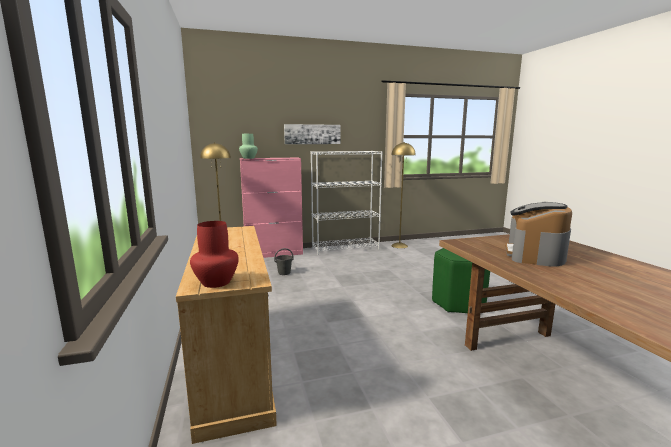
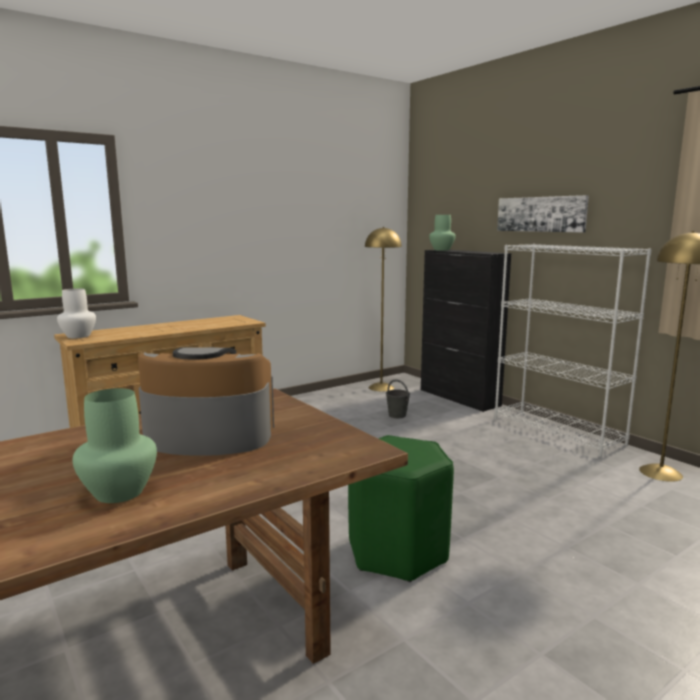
camera: 70 degrees right, 0 degrees up
red vase [190,221,239,288] -> white vase [57,288,96,338]
pink cabinet [240,158,303,258] -> black cabinet [421,250,511,412]
none -> green vase [72,388,157,503]

